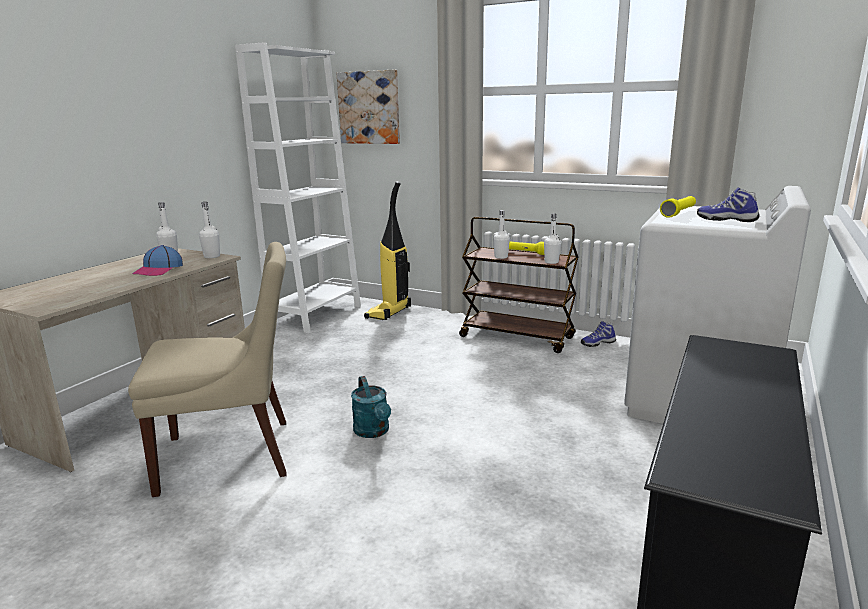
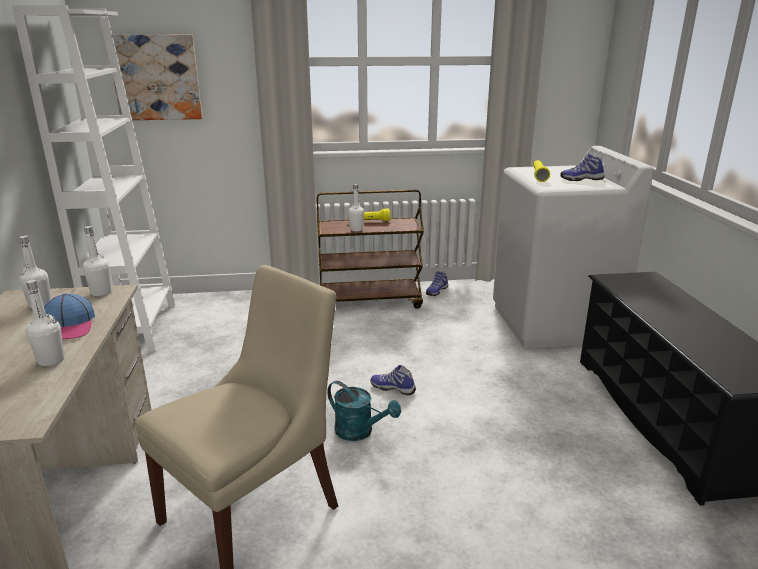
camera: 35 degrees left, 5 degrees up
vacuum cleaner [364,181,411,320] -> none
white bottle [544,214,561,264] -> white bottle moved to [26,279,65,366]
none -> shoe [371,365,416,395]

